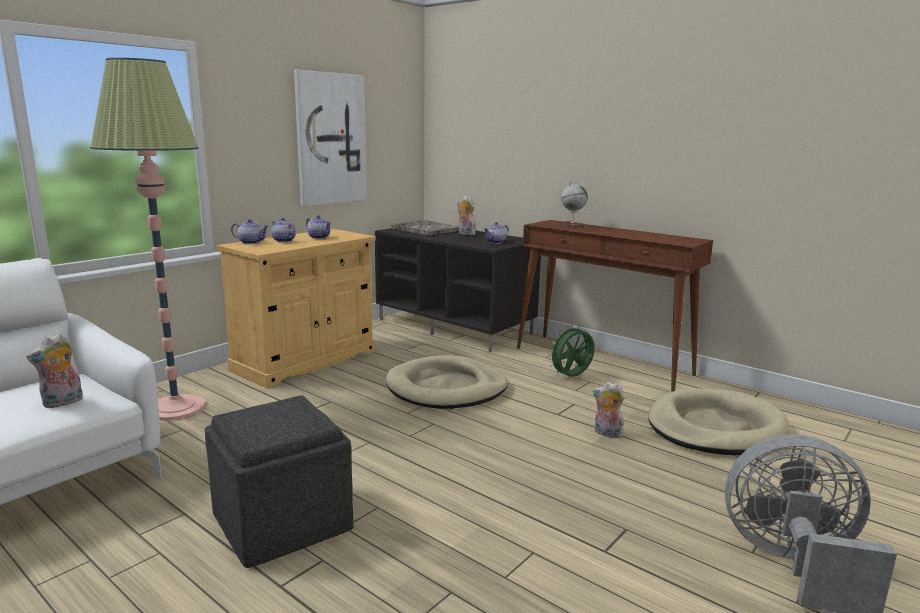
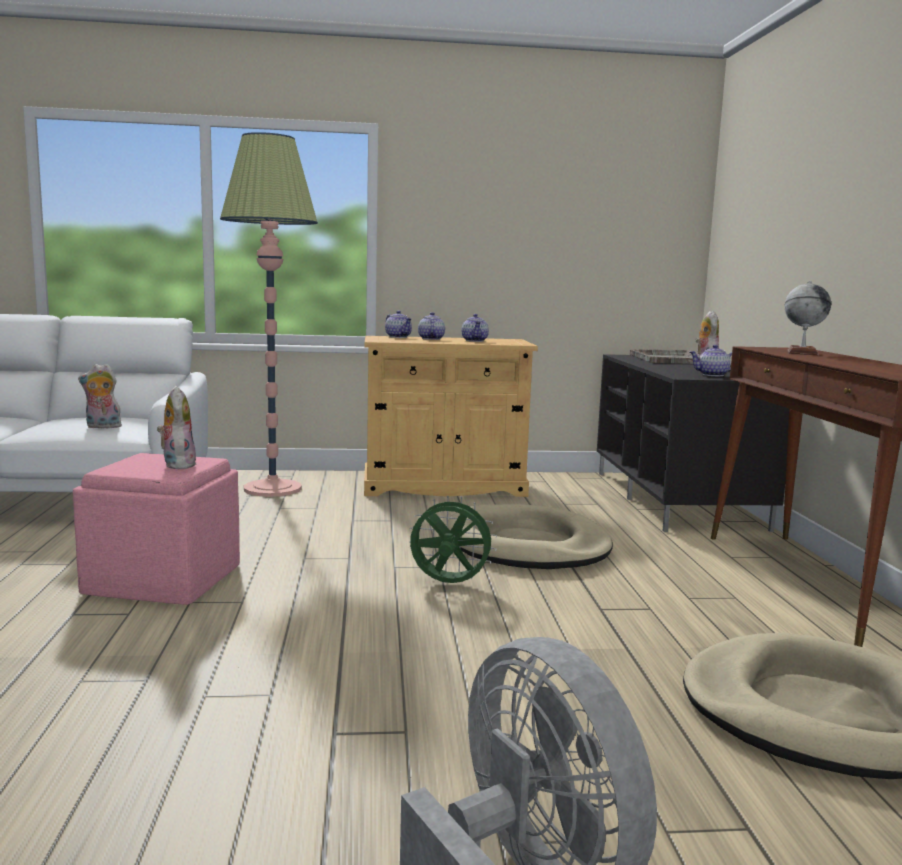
camera: 45 degrees right, 5 degrees down
grey ottoman [205,395,353,568] -> pink ottoman [73,453,240,605]
picture [294,70,367,206] -> none
green fan [548,324,595,377] -> green fan moved to [409,495,497,583]
plush toy [593,382,625,438] -> plush toy moved to [157,386,196,469]

